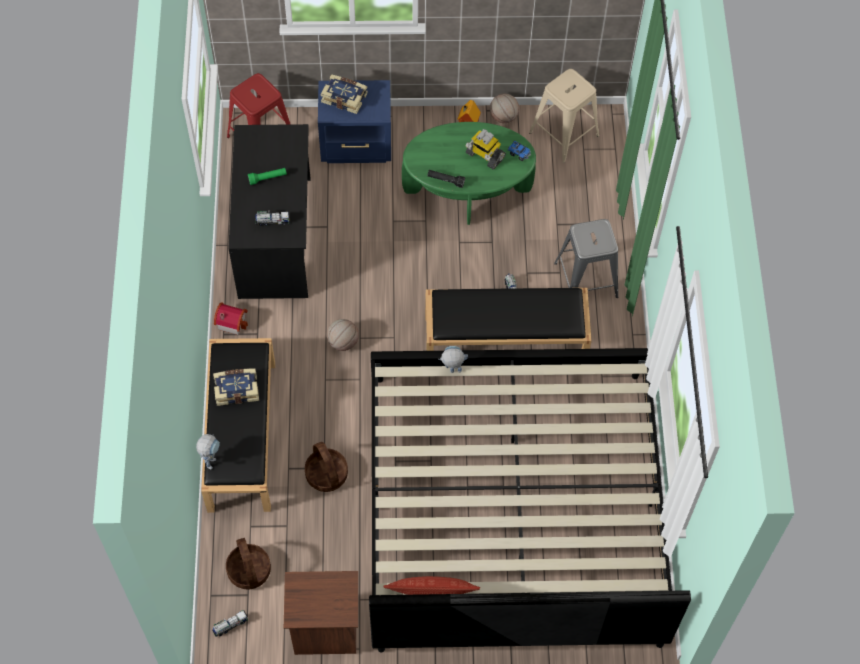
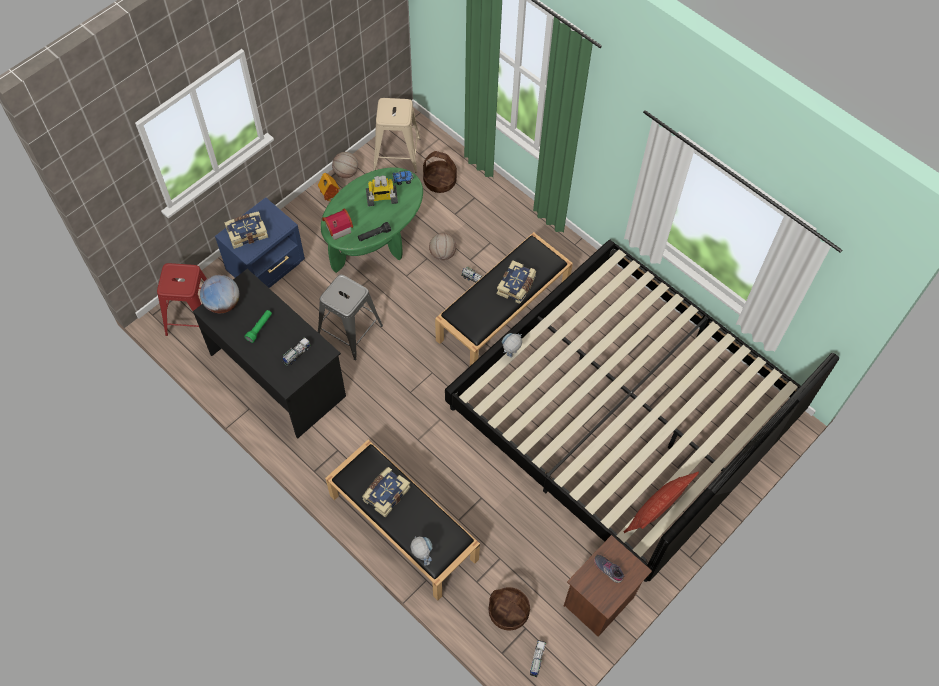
camera: 45 degrees left, 0 degrees up
toy house [214,302,248,335] -> toy house moved to [322,209,353,240]
basket [305,442,348,492] -> basket moved to [423,151,457,193]
basketball [327,319,359,351] -> basketball moved to [429,233,456,260]
grey stool [554,219,618,298] -> grey stool moved to [318,274,383,360]
none -> globe [200,275,239,313]
none -> book [497,260,536,304]
none -> grey shoe [594,555,624,583]

